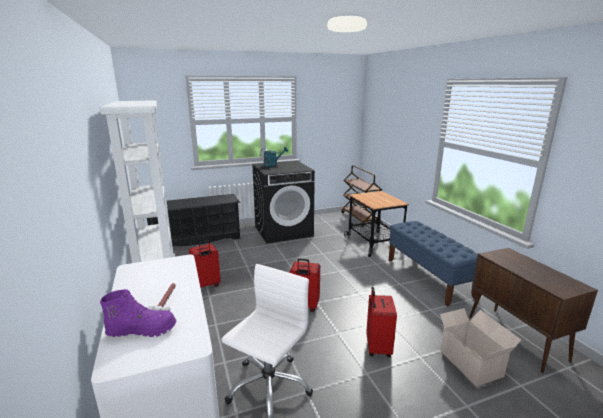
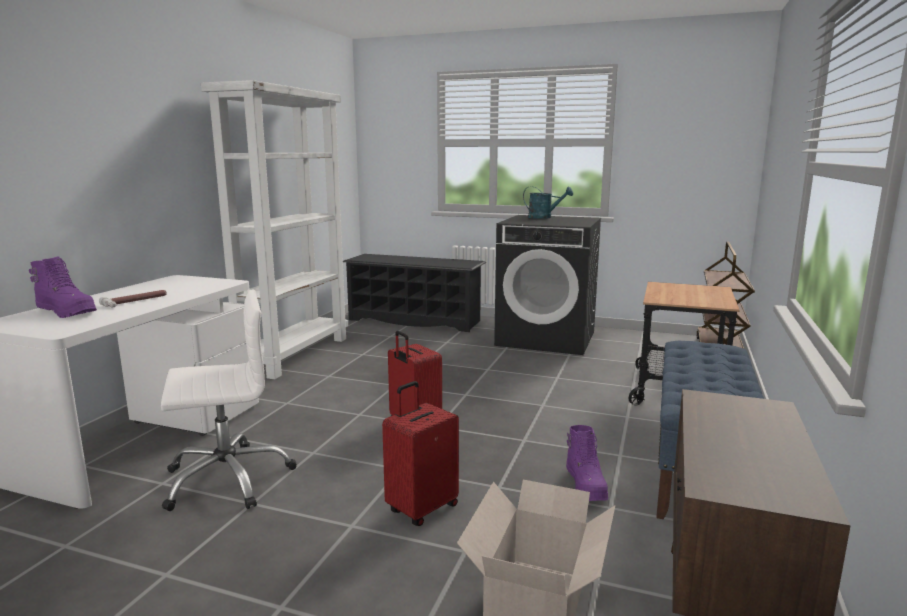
camera: 40 degrees right, 5 degrees down
red suitcase [189,240,221,288] -> none
none -> purple boot [566,425,608,501]

